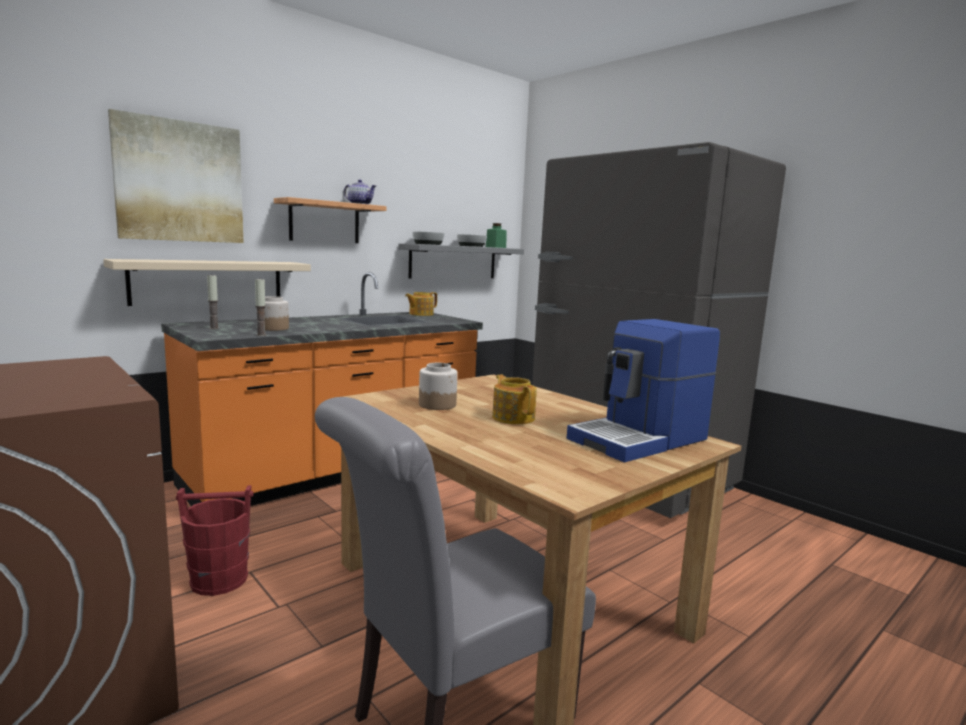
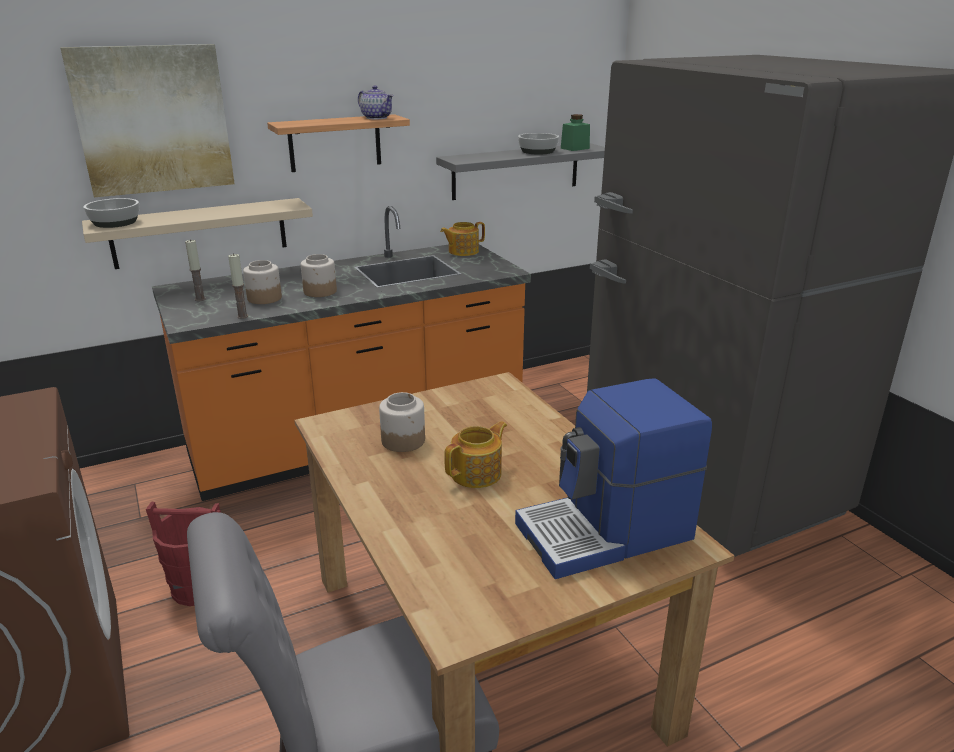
camera: 15 degrees right, 15 degrees up
bowl [412,231,445,245] -> bowl moved to [83,198,140,228]
teapot [492,375,537,424] -> teapot turned 60 degrees clockwise [444,421,507,488]
none -> jar [301,254,337,297]

